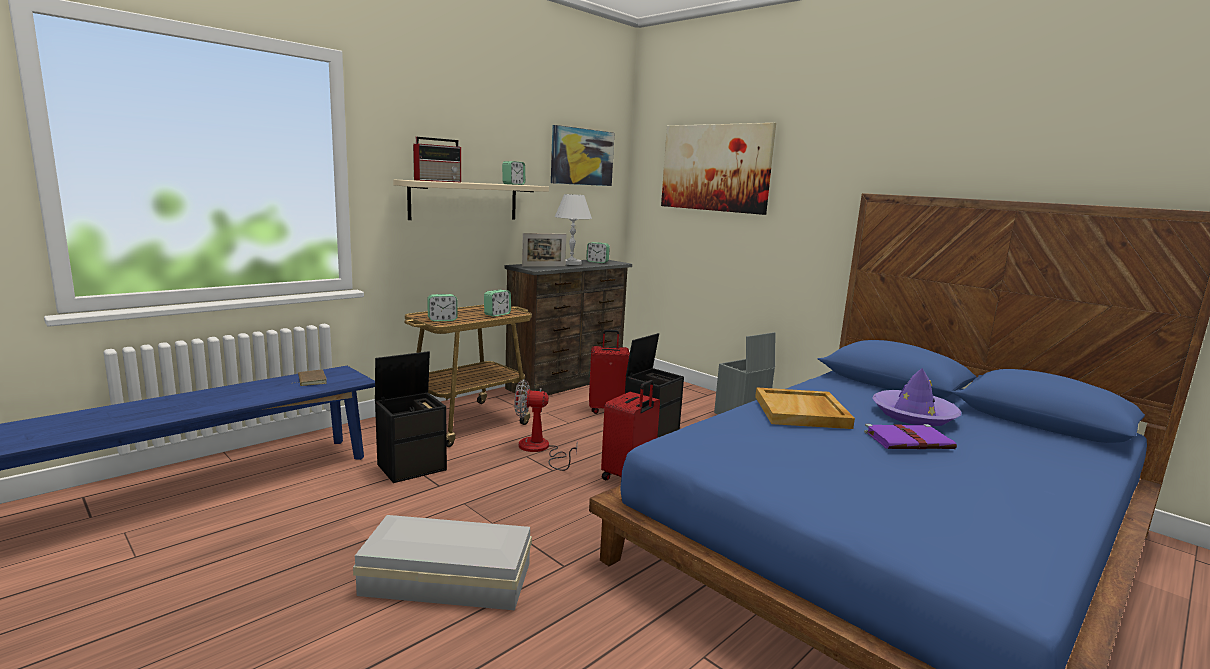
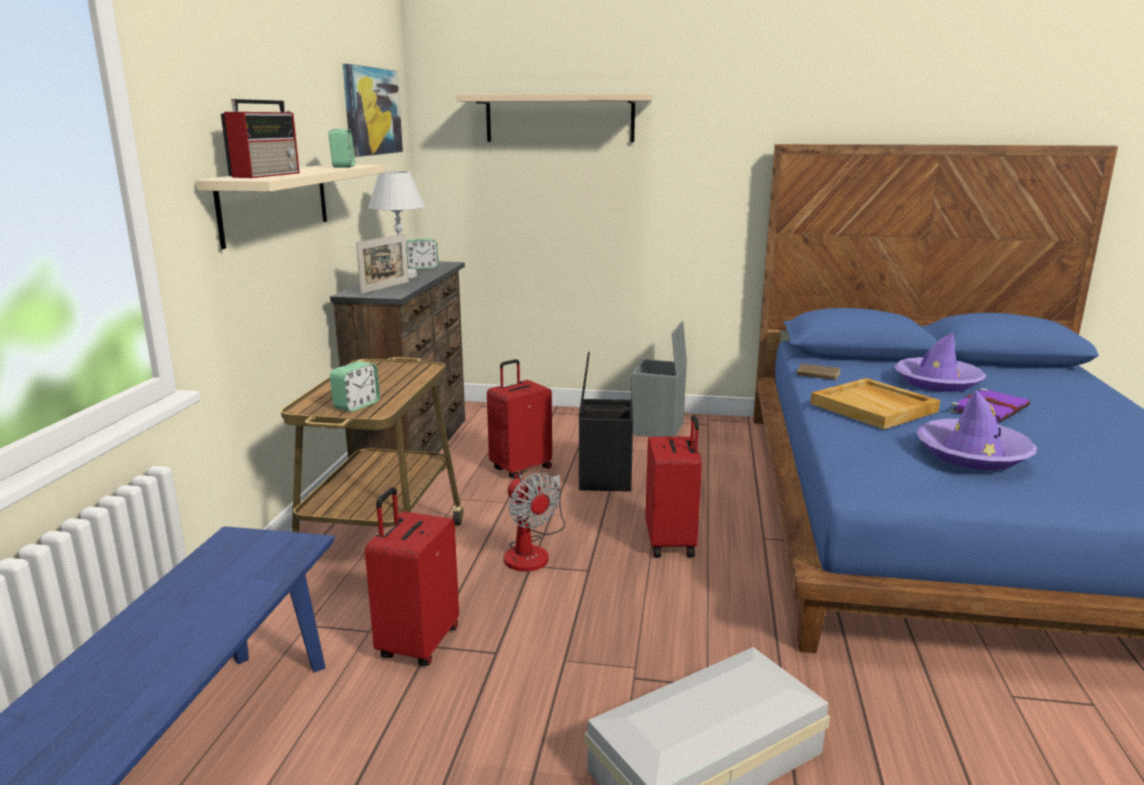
camera: 35 degrees left, 5 degrees up
brown book [291,370,327,386] -> brown book moved to [796,364,841,380]
black storage box [375,351,447,483] -> red suitcase [365,487,459,666]
alarm clock [484,290,511,317] -> none
fan [515,380,578,471] -> fan turned 90 degrees counterclockwise [504,473,565,572]
picture [661,123,776,215] -> beige shelf [457,94,652,142]
none -> purple hat [916,390,1037,470]

